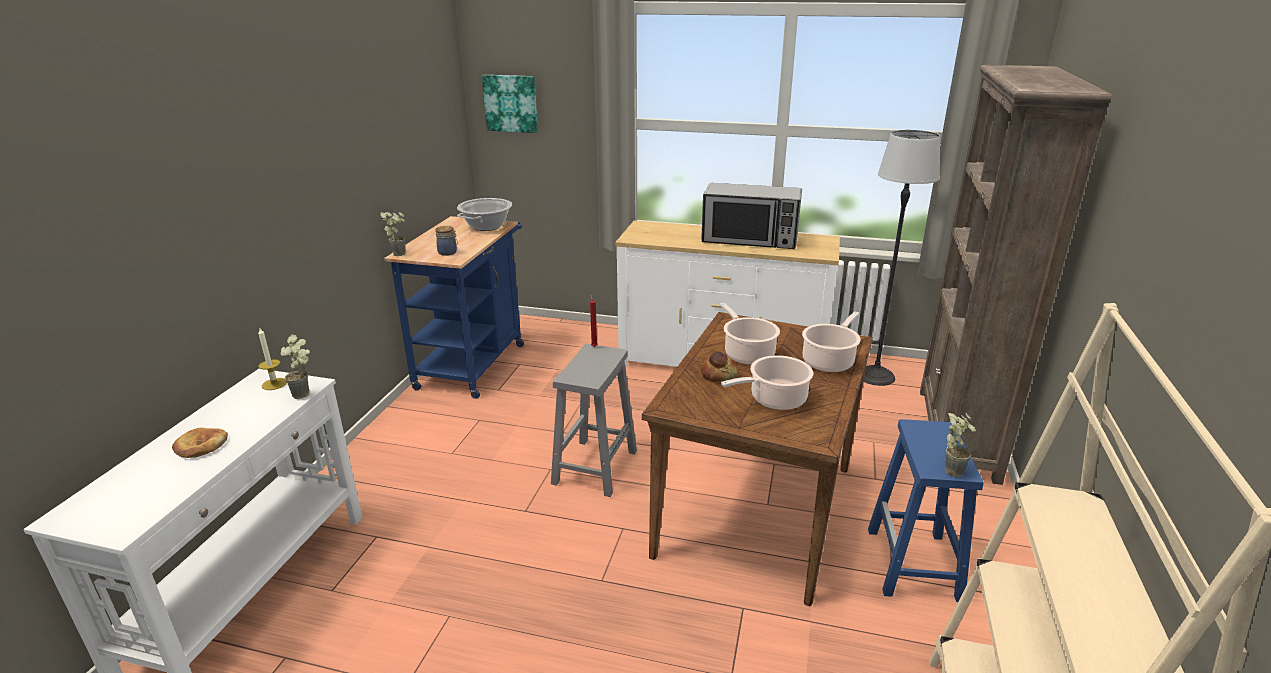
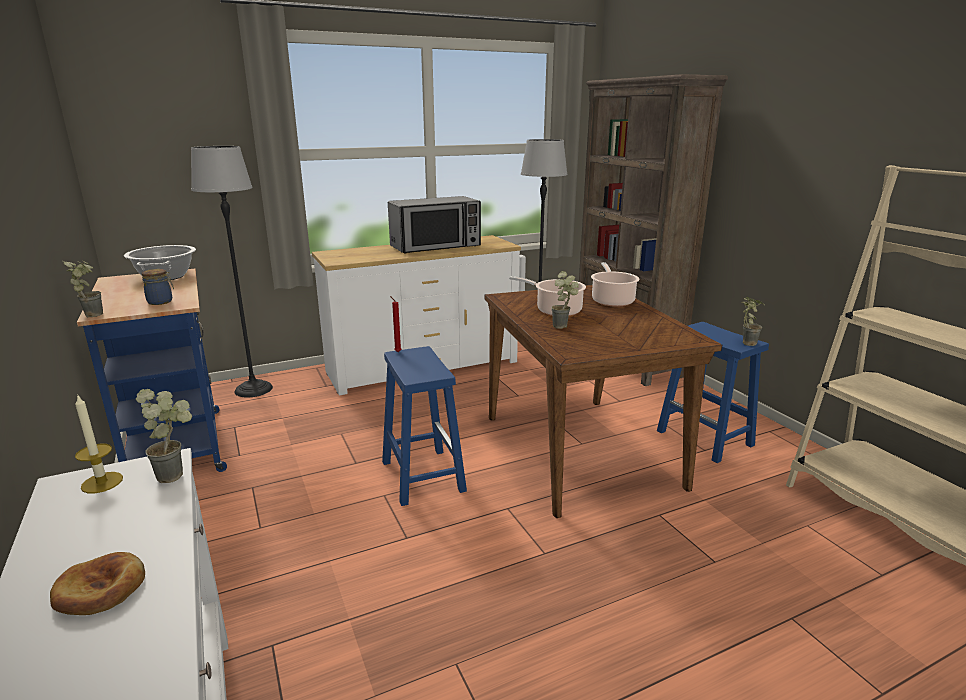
camera: 40 degrees left, 5 degrees down
picture [482,75,538,133] -> none
grey stool [551,344,637,497] -> blue stool [382,346,467,506]
bread [701,351,738,382] -> potted plant [551,271,579,329]
cooking pot [721,355,813,410] -> none
none -> floor lamp [191,146,273,398]

